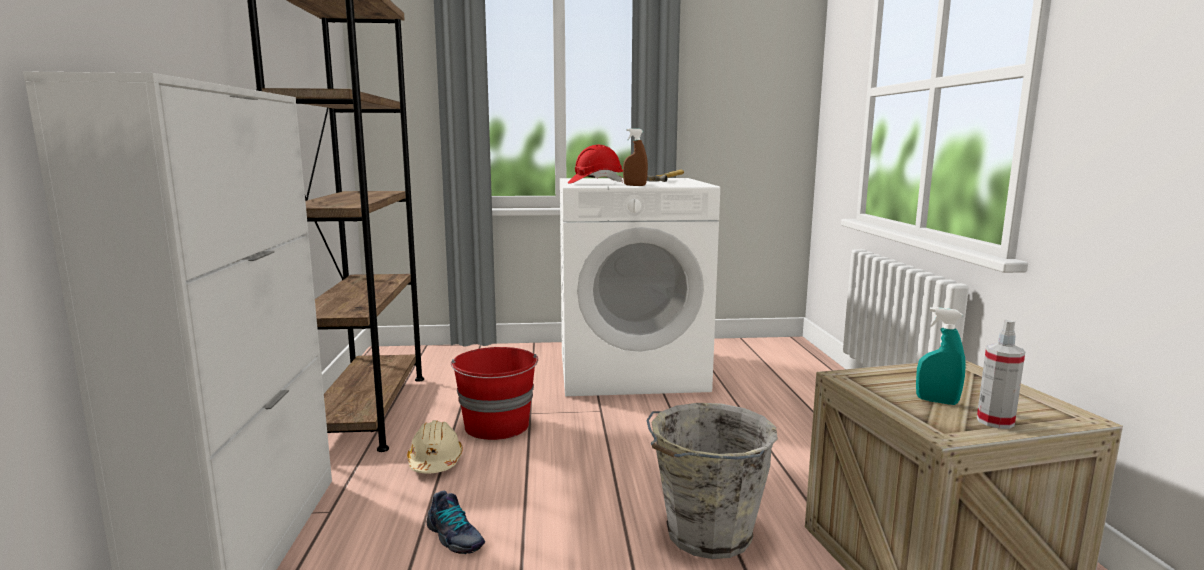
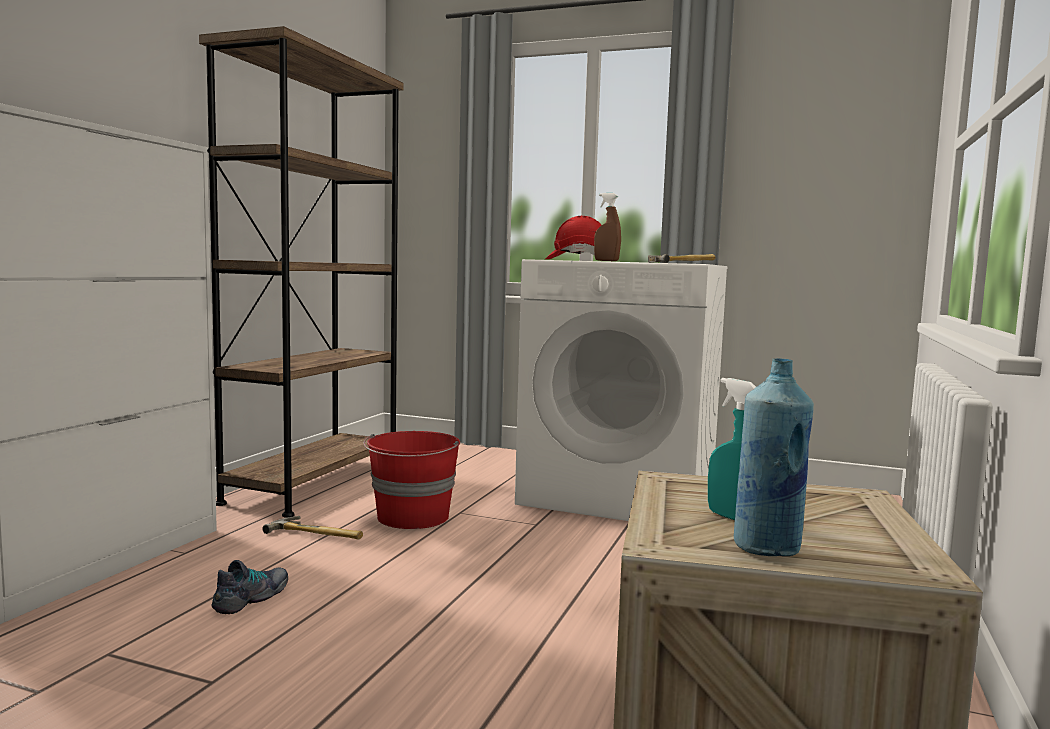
camera: 25 degrees right, 5 degrees down
beige hard hat [407,420,463,474] -> hammer [262,516,363,540]
shoe [427,491,485,554] -> shoe turned 135 degrees counterclockwise [212,560,288,614]
grey bucket [647,403,778,559] -> none
spray bottle [977,320,1025,429] -> blue bottle [734,358,814,556]

